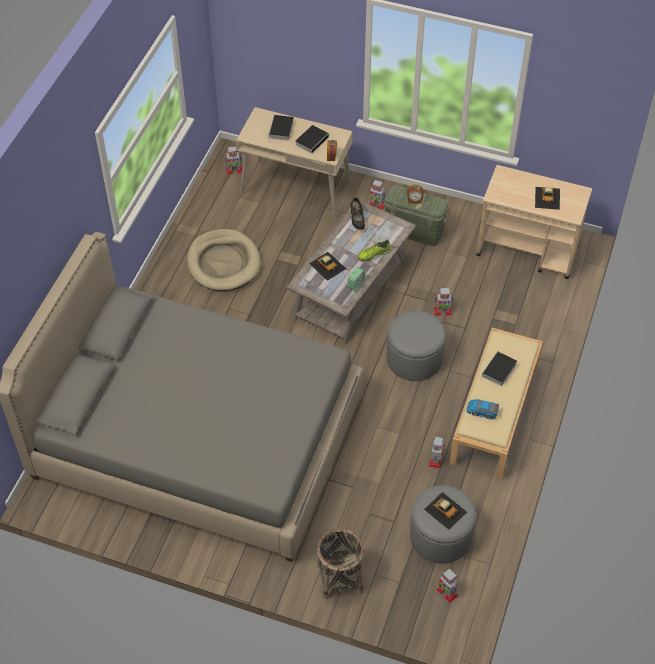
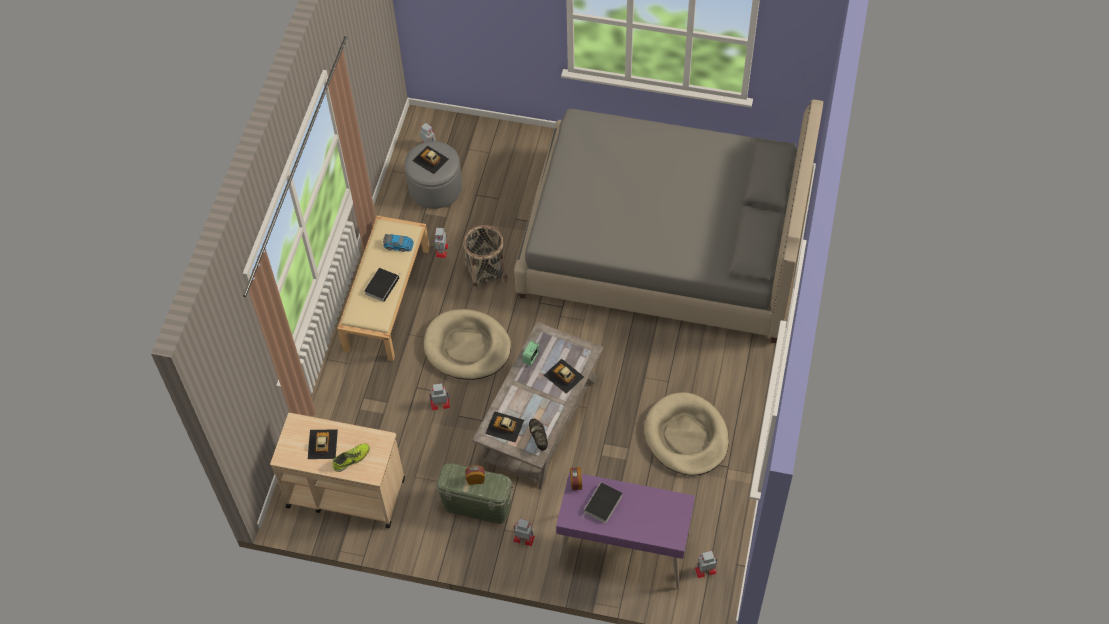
camera: 175 degrees right, 5 degrees up
beige desk [236,107,353,219] -> purple desk [556,471,695,589]
book [269,115,294,141] -> none
basket [317,528,364,599] -> basket moved to [463,225,508,291]
shoe [358,240,391,261] -> shoe moved to [333,443,370,472]
grey ottoman [386,310,446,381] -> beige dog bed [424,309,511,380]
none -> toy car [485,411,524,443]

